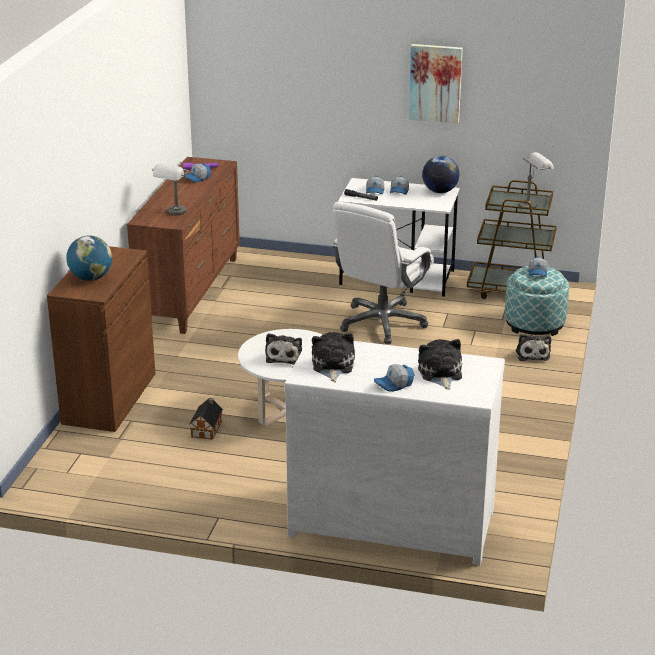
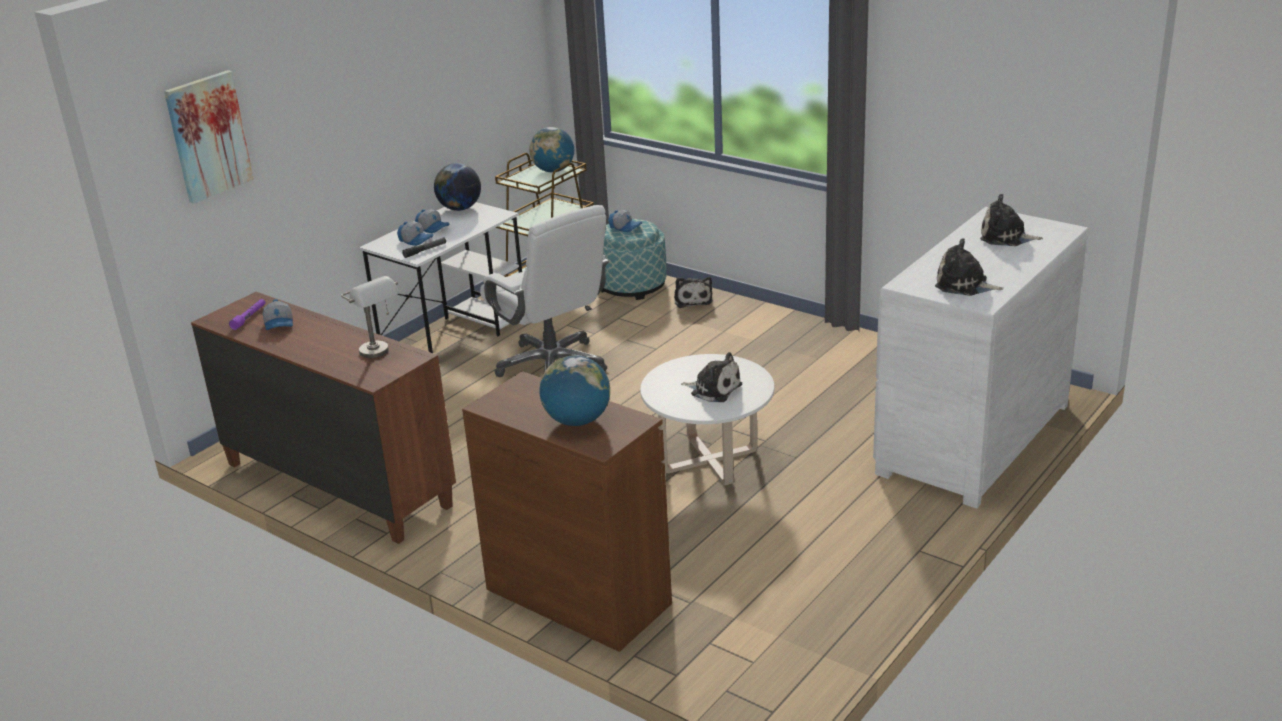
camera: 65 degrees left, 0 degrees up
toy house [189,398,223,440] -> none
cap [374,364,414,392] -> none
picture [409,44,463,124] -> picture moved to [164,70,254,204]
plush toy [516,334,551,361] -> plush toy turned 60 degrees clockwise [674,277,713,308]
grey table lamp [518,152,554,208] -> globe [529,127,574,173]

